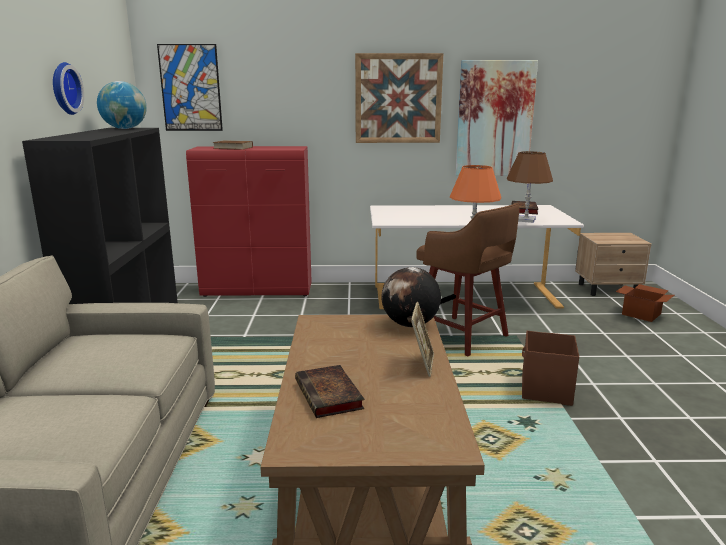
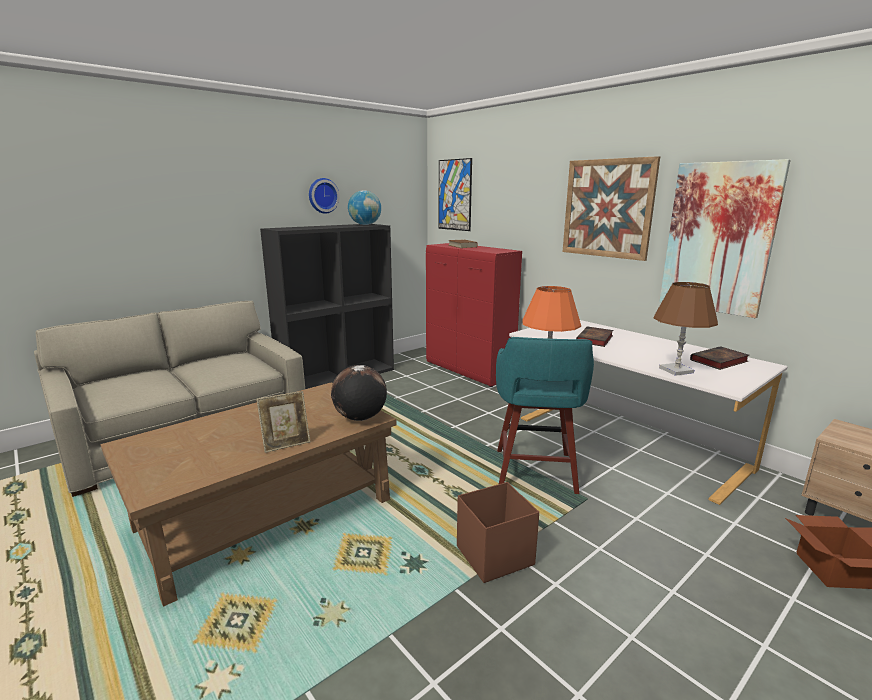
camera: 50 degrees right, 0 degrees up
book [295,365,364,418] -> book moved to [576,326,613,347]
brown stool [417,203,519,356] -> turquoise stool [496,337,594,494]

